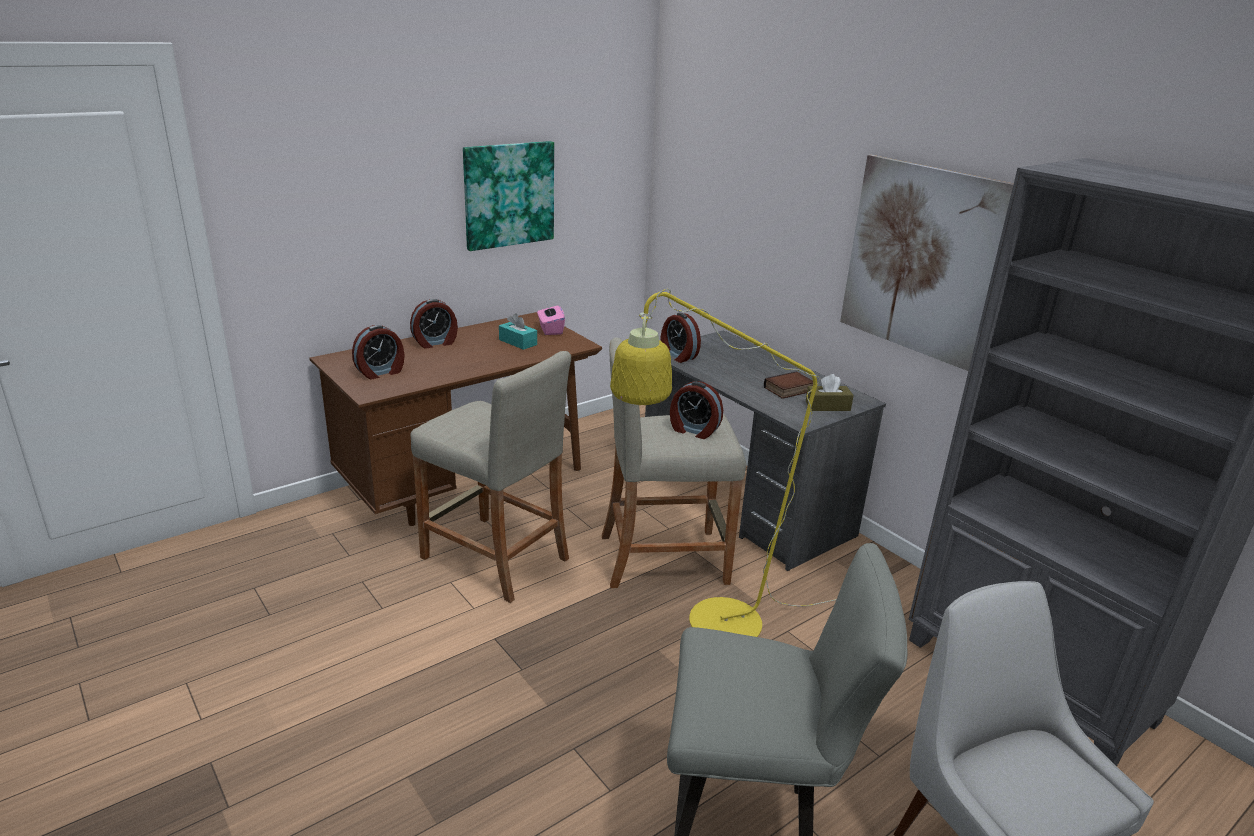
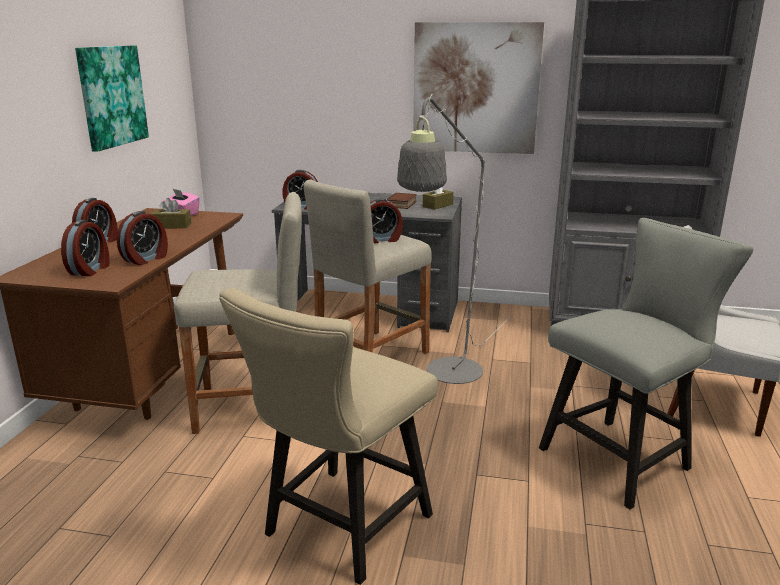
camera: 40 degrees left, 5 degrees down
turquoise tissue box [499,313,537,350] -> brown tissue box [151,198,191,228]
yellow floor lamp [610,289,837,637] -> grey floor lamp [397,94,511,384]
none -> alarm clock [117,211,168,265]
none -> beige chair [219,288,438,585]

